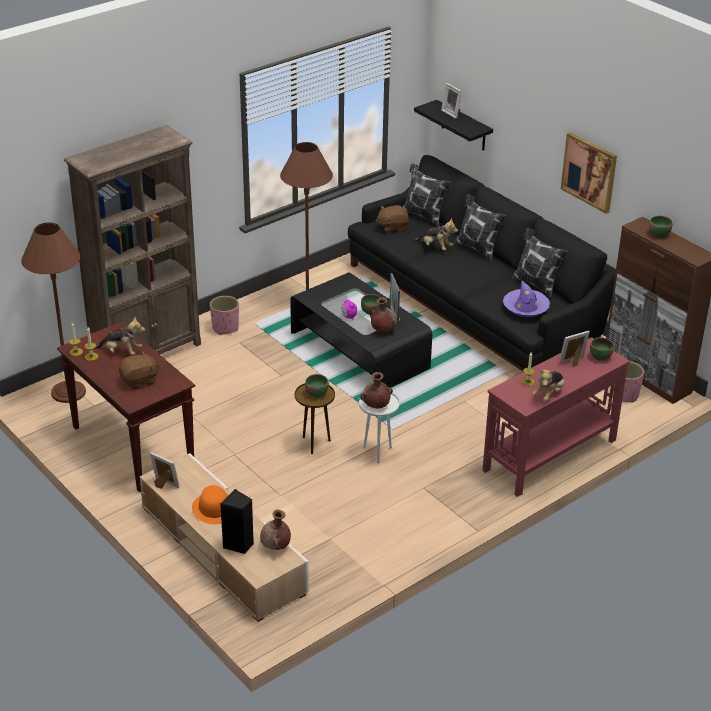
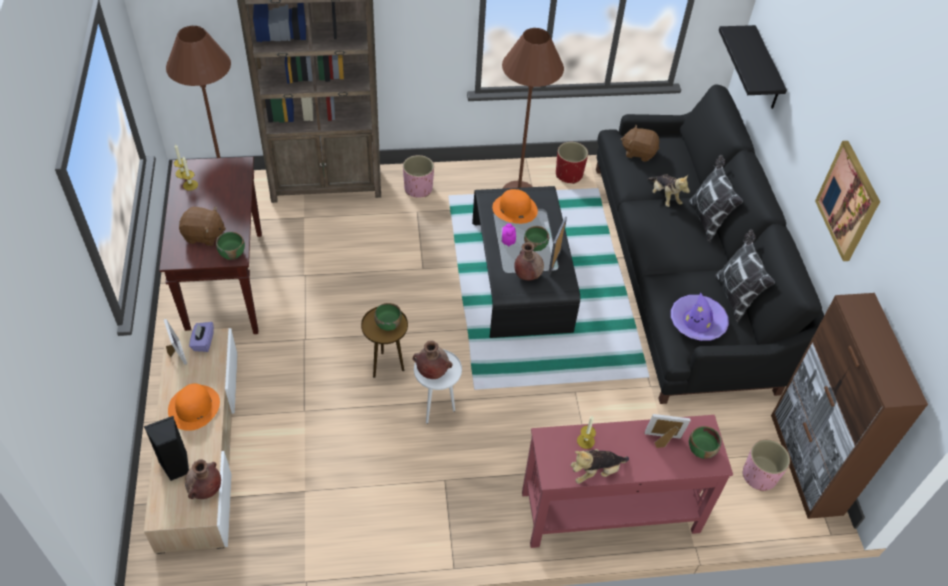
camera: 30 degrees right, 15 degrees up
plush toy [94,317,145,355] -> none
pillow [403,163,451,227] -> none
picture frame [441,83,462,119] -> none
green bowl [649,216,673,238] -> green bowl moved to [216,232,245,260]
none -> purple tissue box [189,322,214,352]
none -> orange hat [492,189,538,224]
none -> red planter [556,142,588,184]

